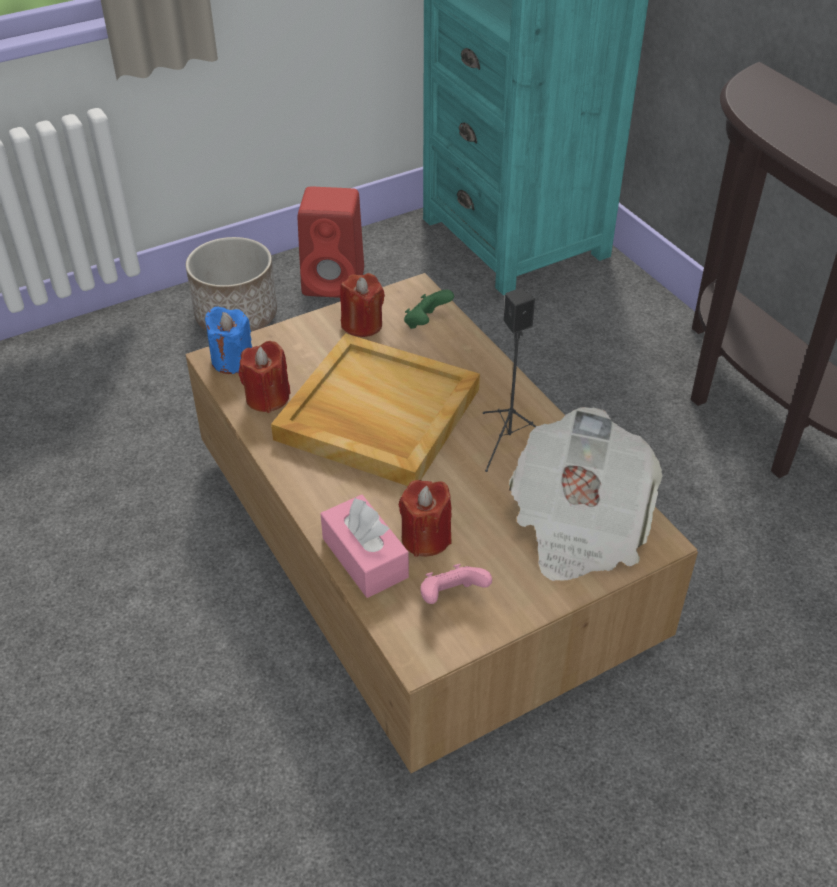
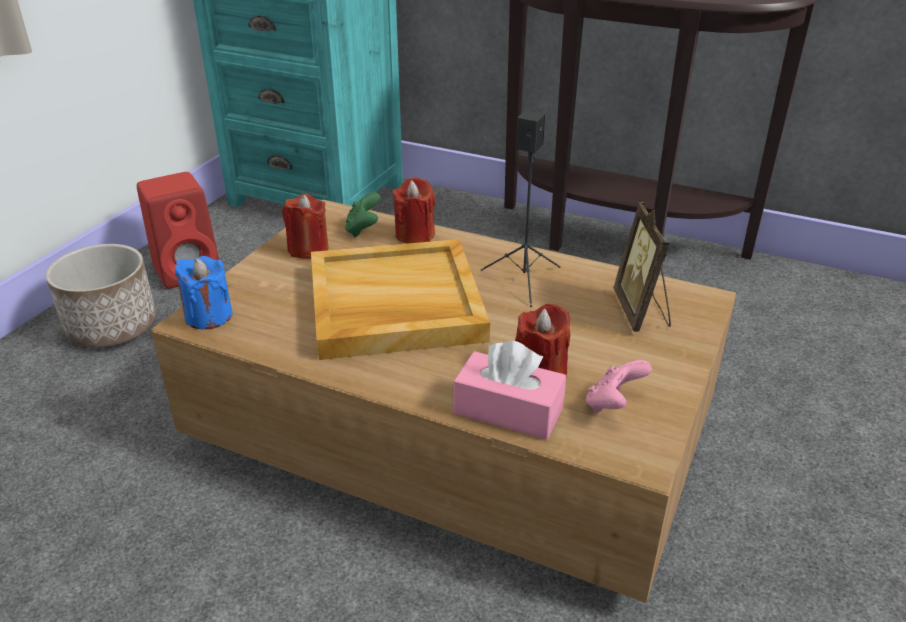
camera: 35 degrees left, 10 degrees down
red candle [239,341,291,413] -> red candle moved to [392,177,435,244]
newspaper [509,407,663,581] -> picture frame [613,202,671,332]

